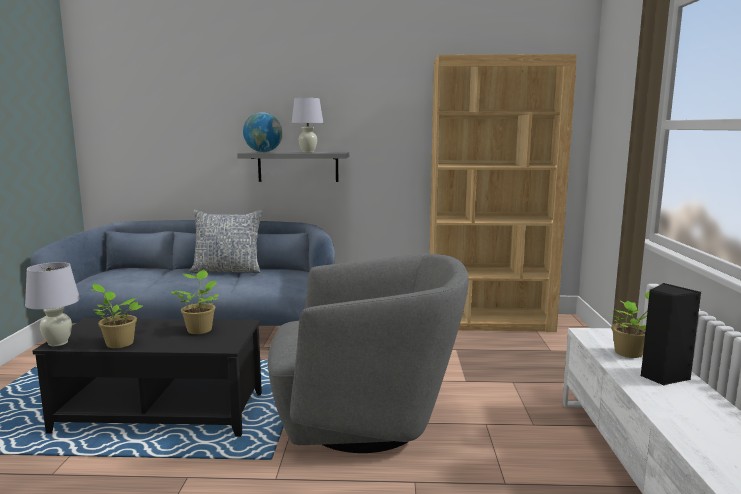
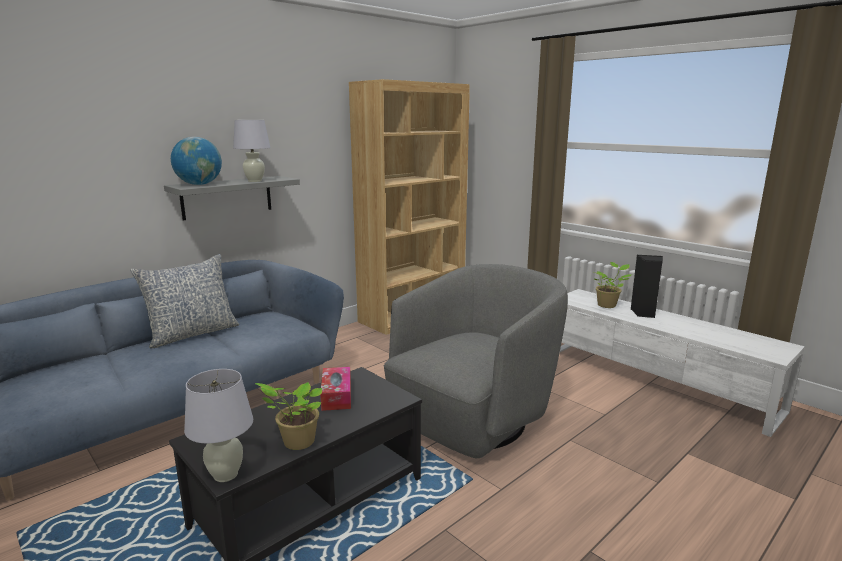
camera: 45 degrees left, 5 degrees up
potted plant [171,270,219,334] -> tissue box [320,367,351,411]

